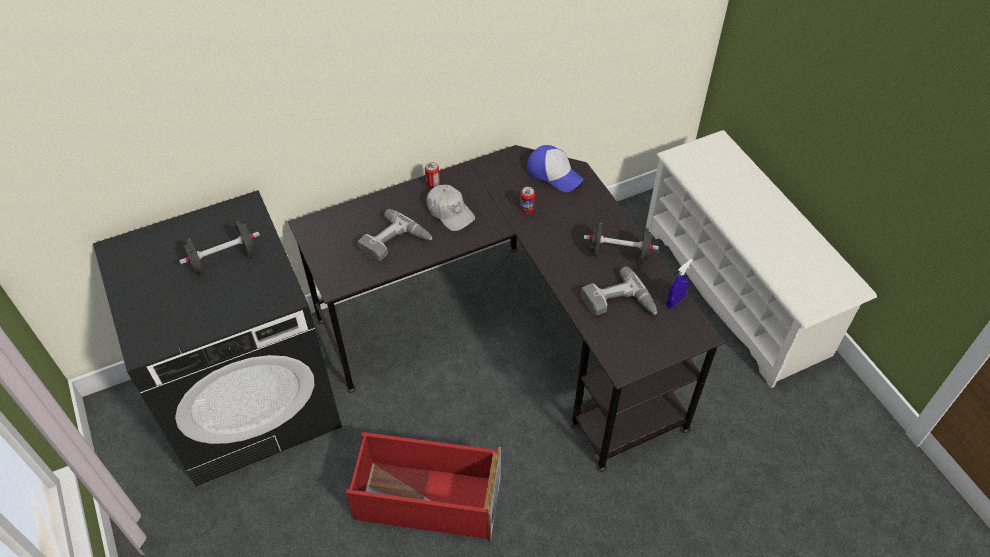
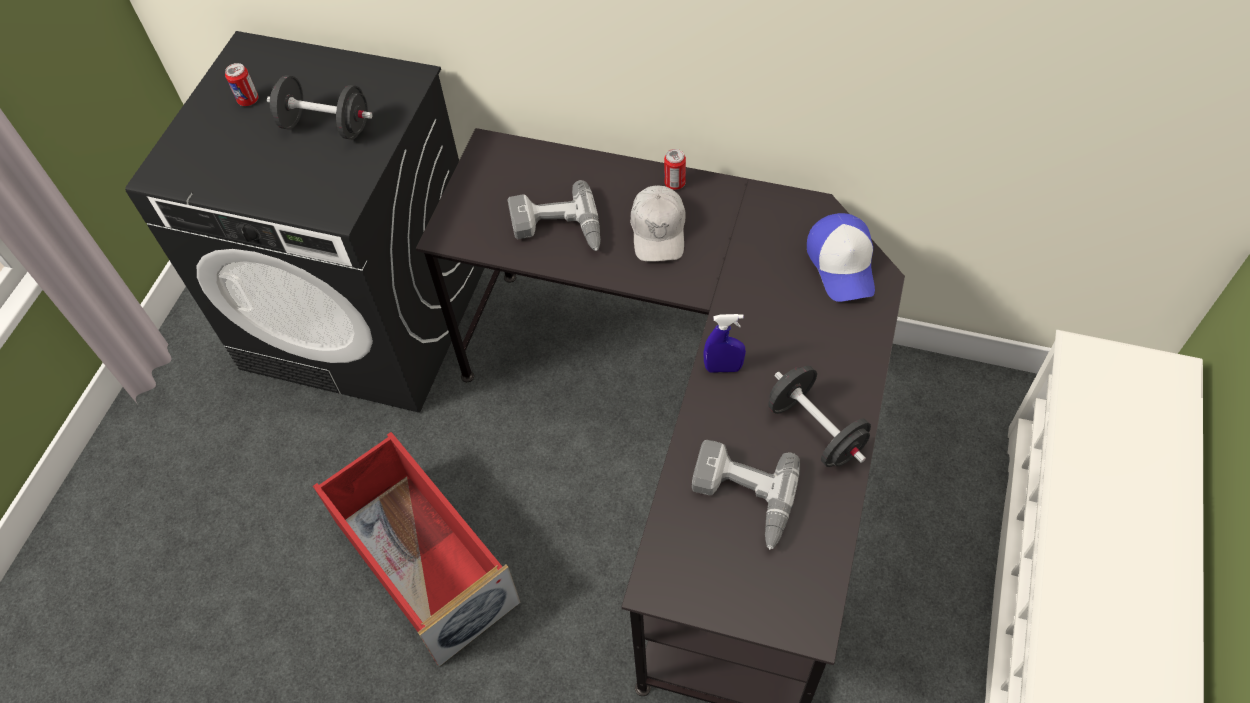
camera: 45 degrees right, 5 degrees up
can [520,187,535,214] -> can moved to [225,63,258,106]
blue spray bottle [667,259,693,308] -> blue spray bottle moved to [703,314,746,373]

